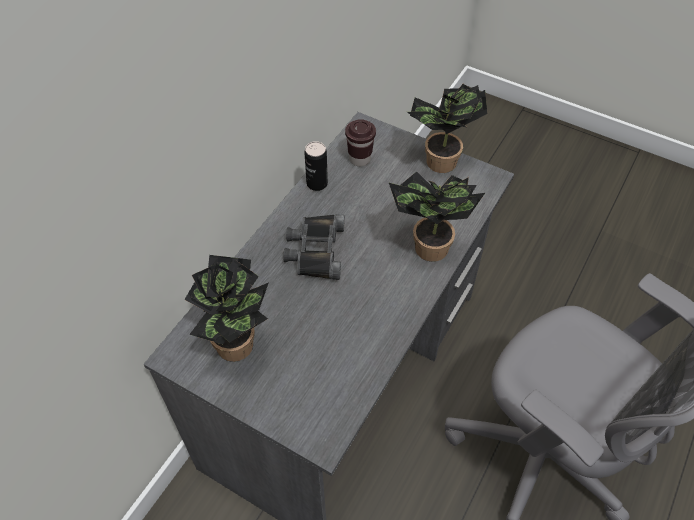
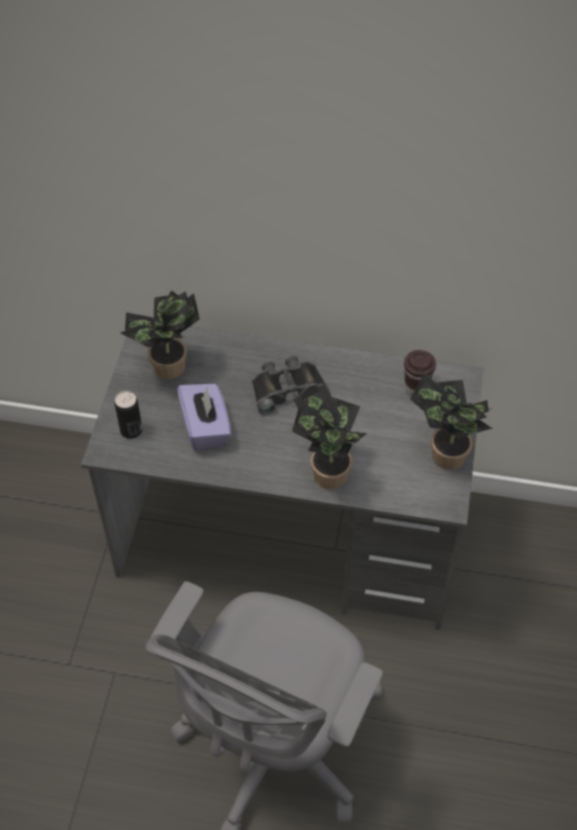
camera: 70 degrees right, 0 degrees up
can [304,141,328,191] -> can moved to [114,391,143,439]
none -> purple tissue box [177,384,231,451]

